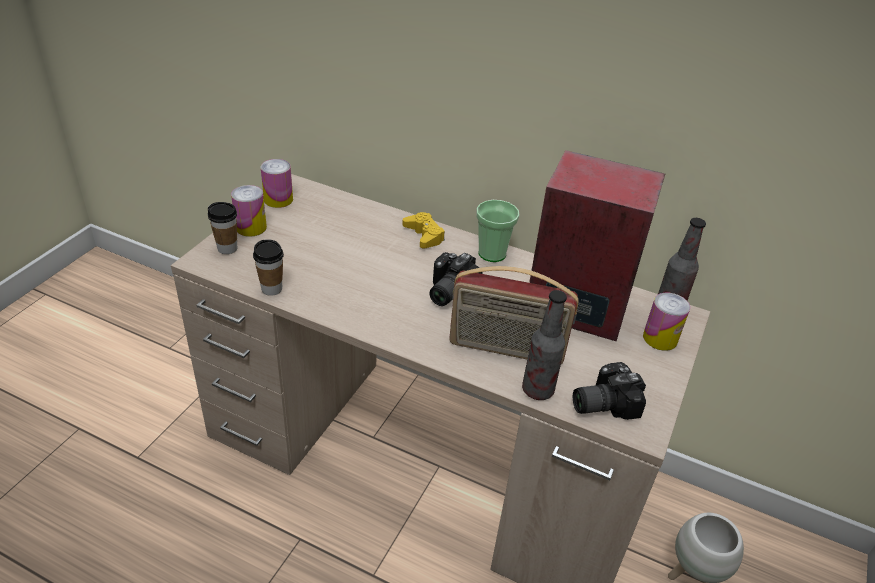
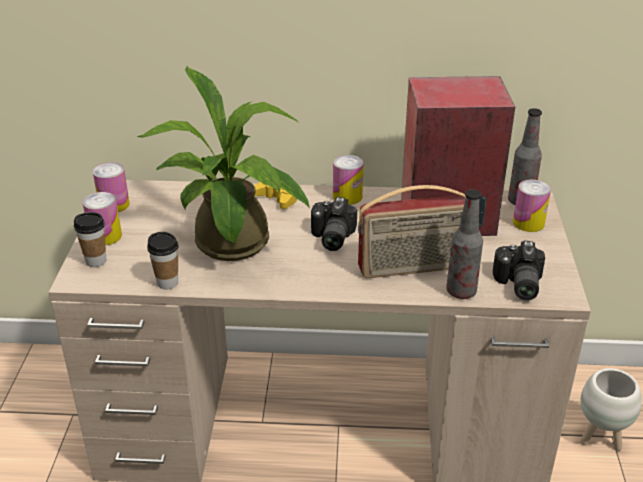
camera: 20 degrees left, 5 degrees down
cup [476,200,519,262] -> can [333,155,364,205]
camera [573,362,646,420] -> camera turned 45 degrees counterclockwise [493,241,545,301]
none -> potted plant [137,66,310,261]

